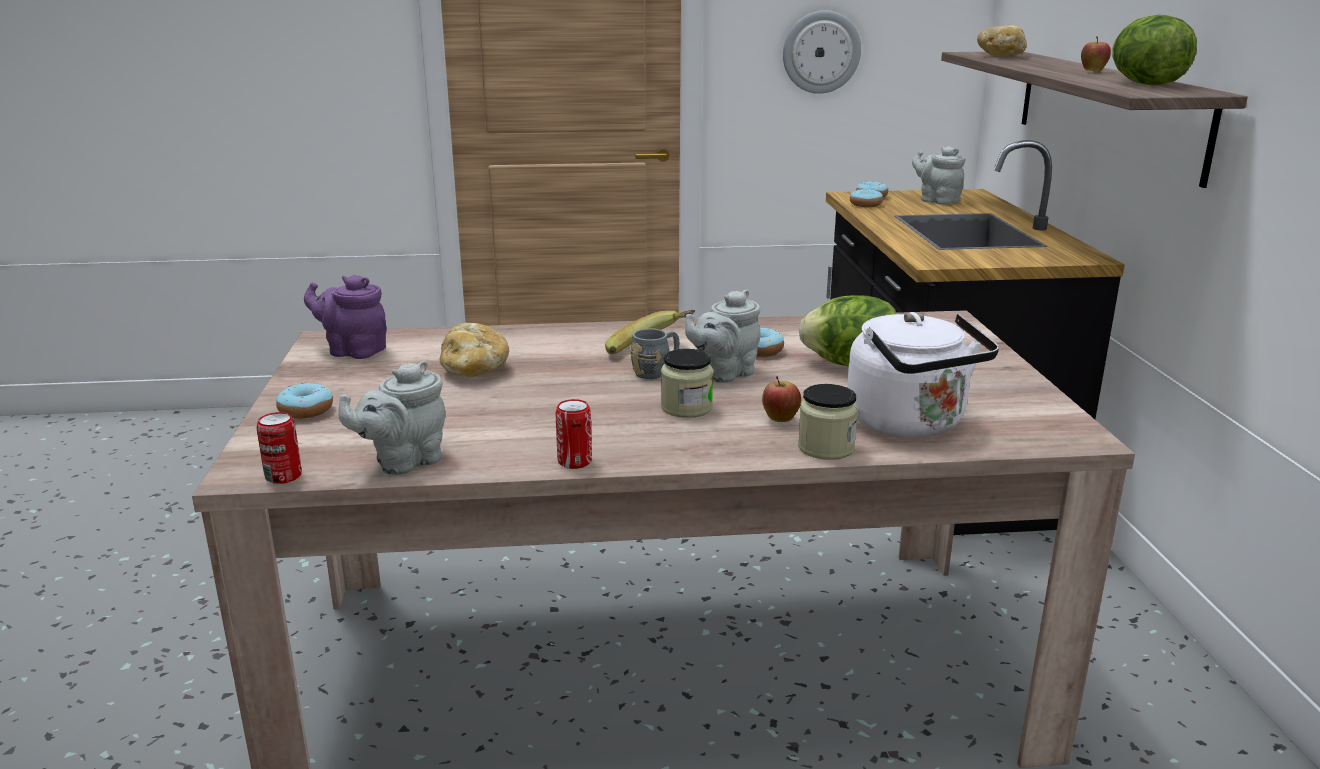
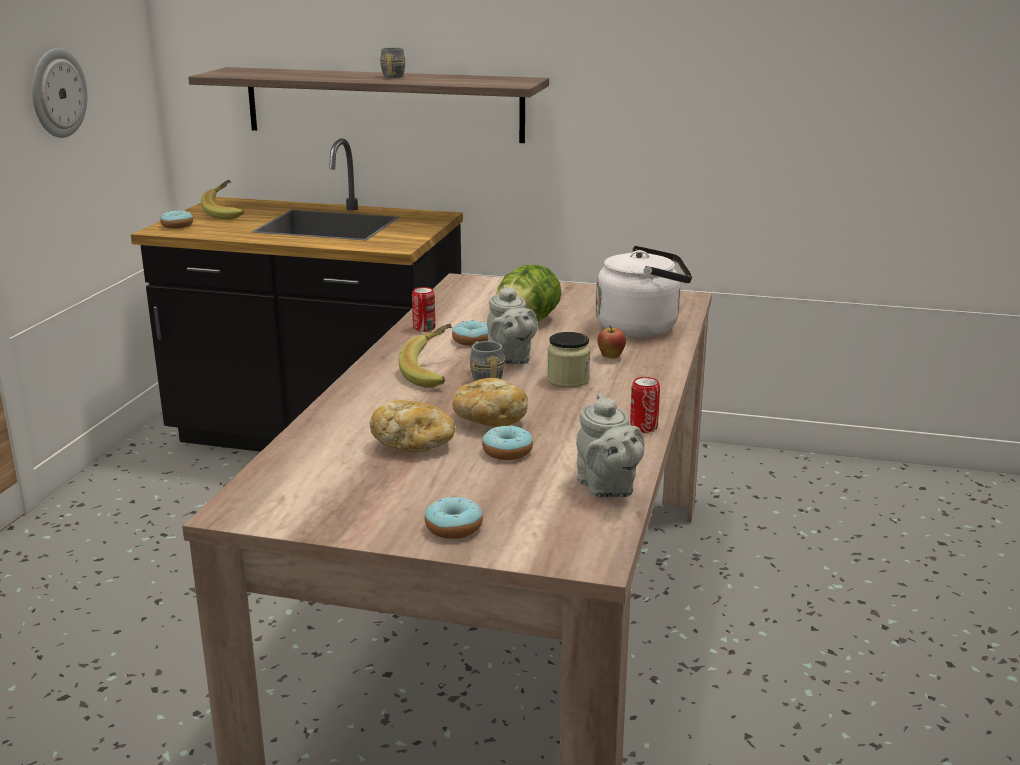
camera: 70 degrees left, 0 degrees up
can [257,412,302,484] -> can moved to [412,287,435,332]
purple teapot [304,275,387,359] -> none
jar [798,384,858,460] -> none
donut [850,189,883,207] -> donut moved to [482,425,533,460]
grey teapot [912,146,965,205] -> banana [201,180,244,219]
bread [977,25,1027,57] -> bread moved to [452,378,528,427]
apple [1081,36,1111,72] -> grey mug [380,48,405,78]
lettuce [1112,15,1197,85] -> none

